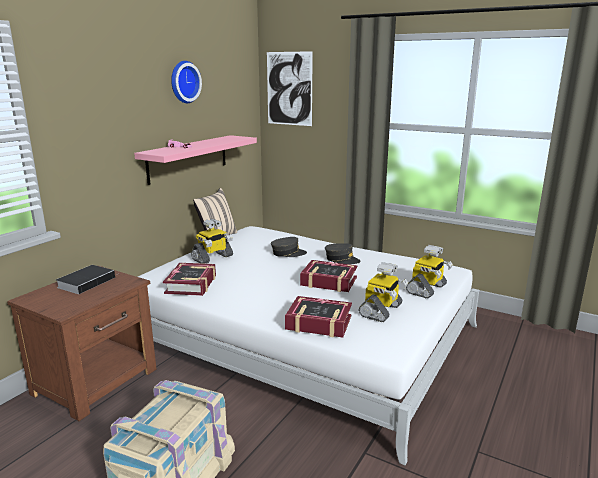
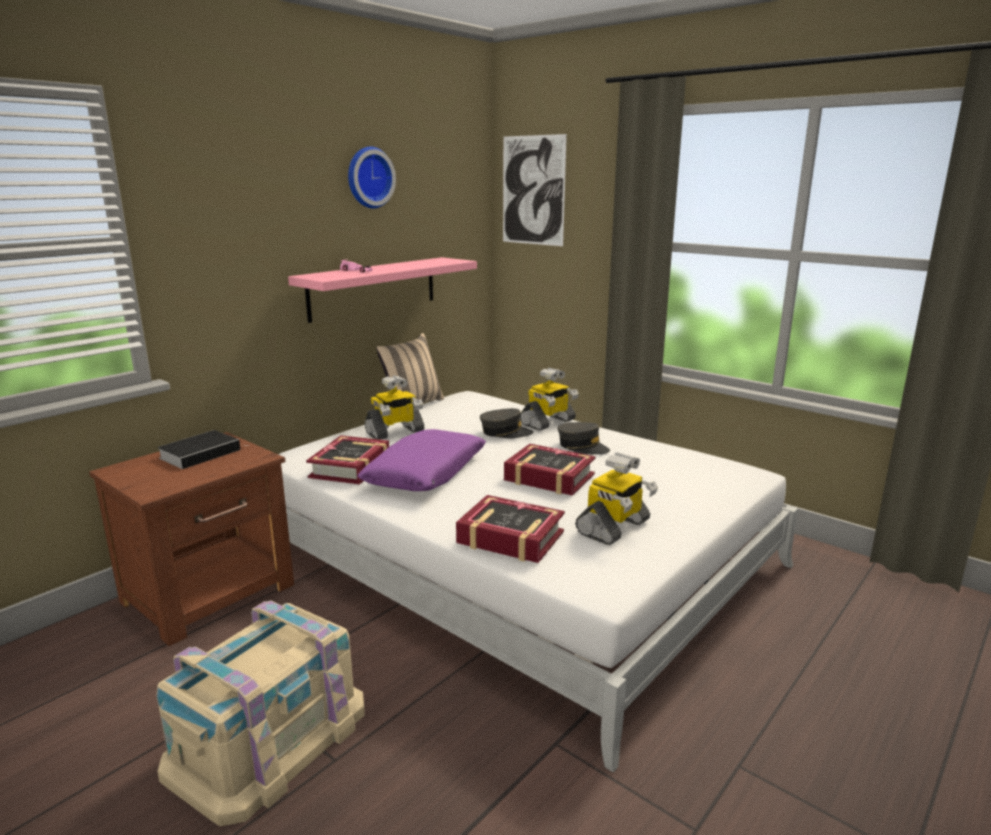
camera: 10 degrees right, 0 degrees up
toy robot [406,245,453,299] -> toy robot moved to [520,367,579,431]
none -> purple pillow [357,429,486,491]

